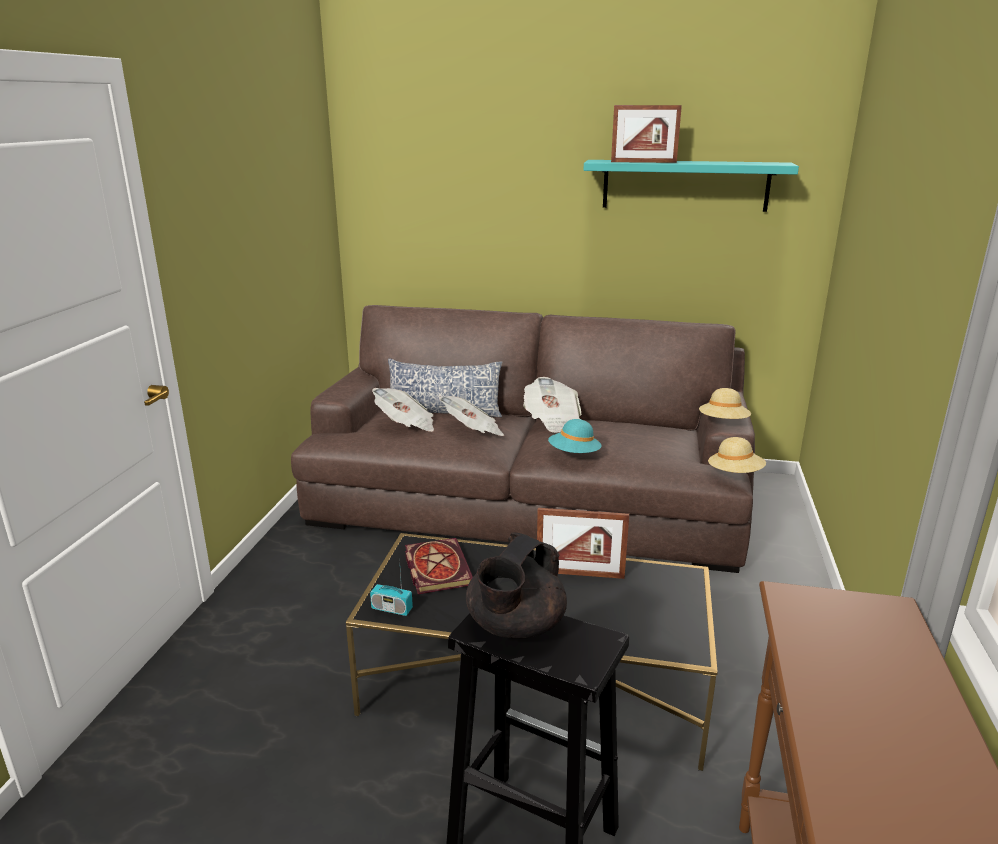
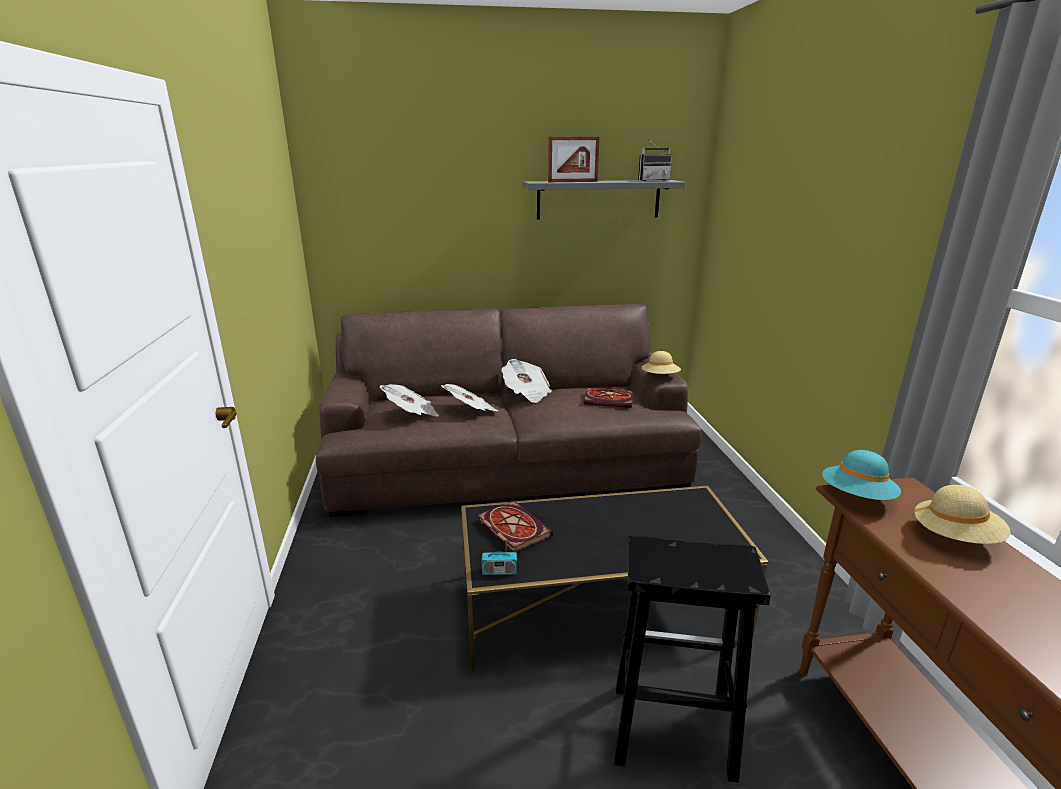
camera: 20 degrees left, 0 degrees up
pillow [388,358,502,417] -> none
black teapot [466,532,567,639] -> none
picture frame [537,508,629,579] -> none
turquoise hat [548,419,602,453] -> turquoise hat moved to [822,450,901,500]
turquoise shelf [584,160,799,212] -> grey shelf [523,180,686,220]
beige hat [708,437,766,473] -> beige hat moved to [910,485,1010,544]
none -> book [584,388,633,408]
none -> radio [638,139,672,181]

